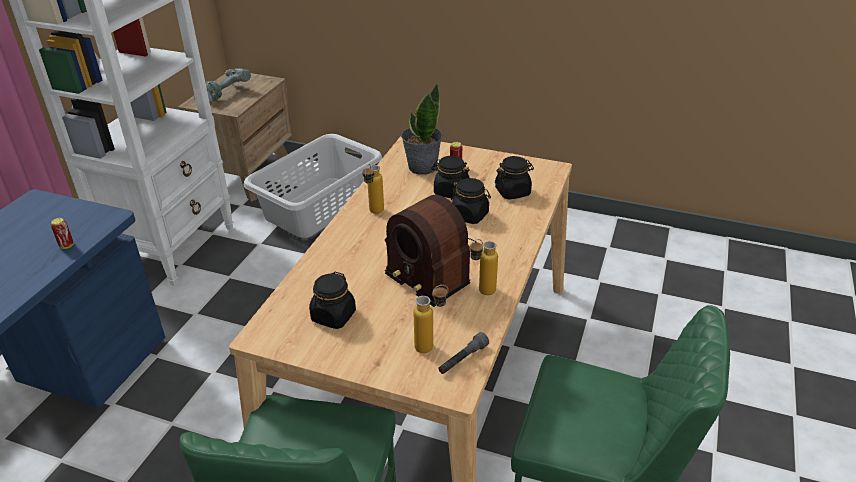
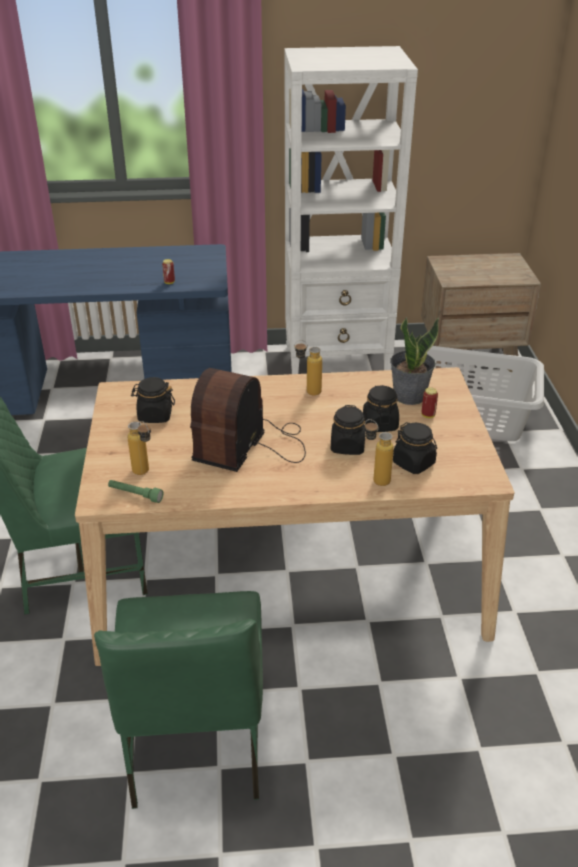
camera: 65 degrees right, 0 degrees up
power drill [193,68,251,102] -> none
grey flashlight [438,332,489,374] -> green flashlight [108,480,163,503]
bottle [470,239,498,295] -> bottle moved to [365,419,394,486]

